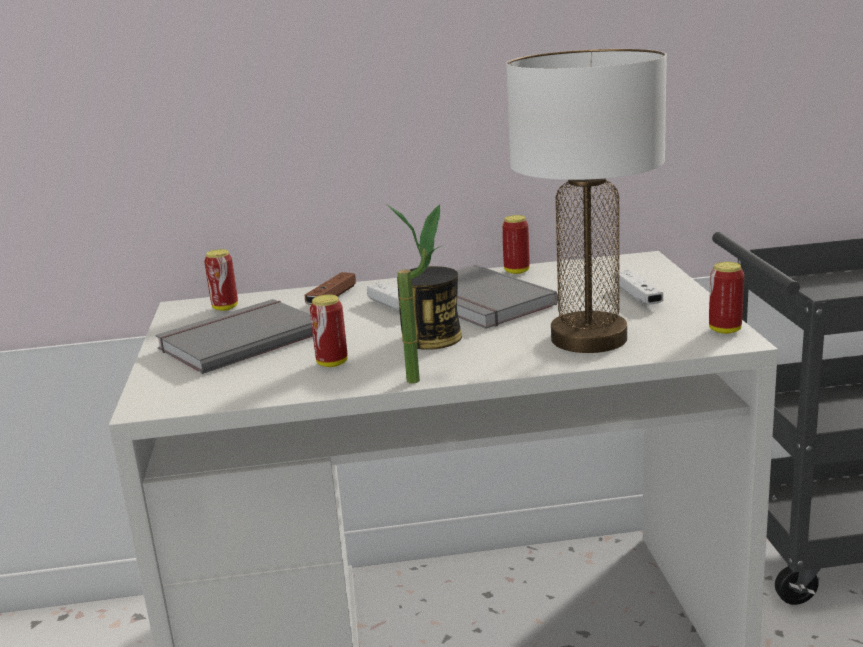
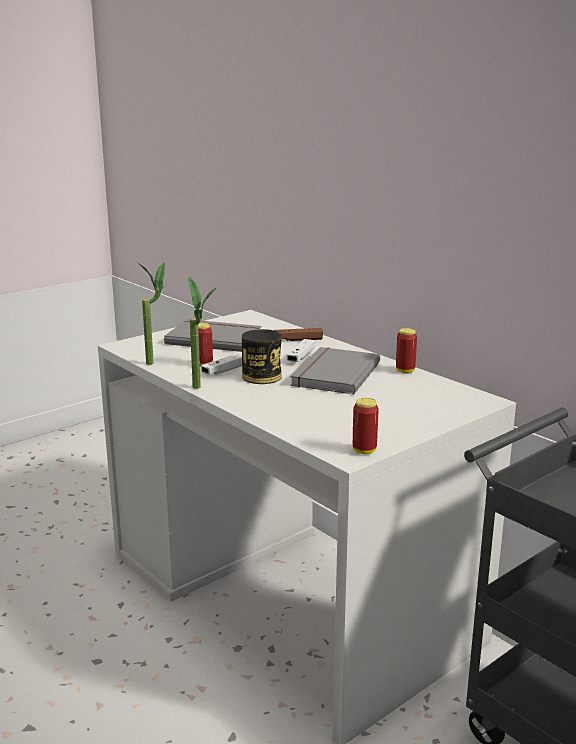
camera: 55 degrees right, 0 degrees up
can [204,249,238,311] -> none
table lamp [506,49,667,353] -> none
white game controller [615,270,663,304] -> white game controller moved to [201,352,242,375]
none -> potted plant [136,261,167,365]

